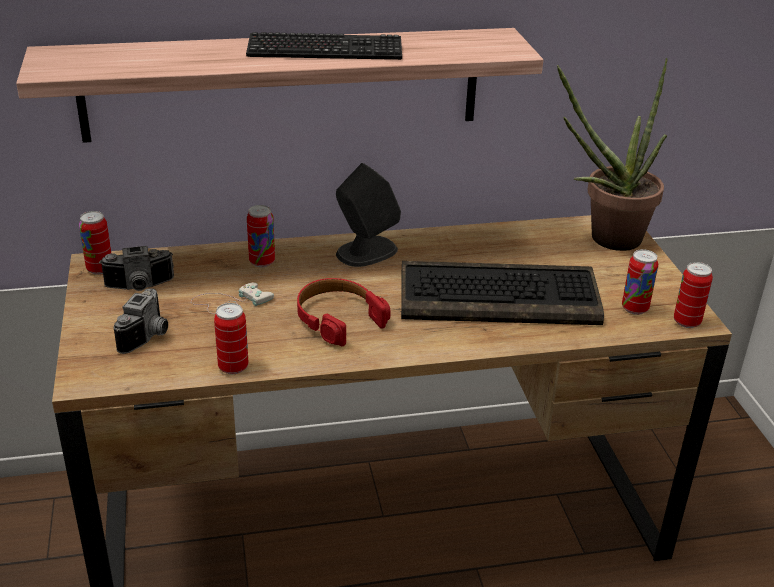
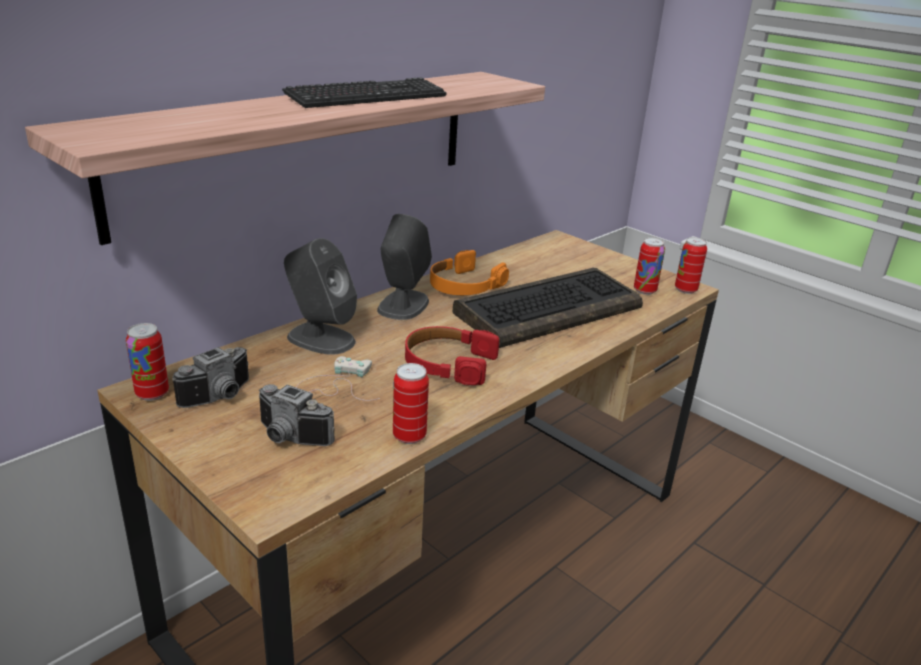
camera: 35 degrees left, 5 degrees down
camera [114,288,168,354] -> camera turned 135 degrees clockwise [259,384,335,446]
can [247,205,275,267] -> grey speaker [284,238,357,355]
potted plant [557,58,668,251] -> none
none -> orange headphones [430,250,509,295]

